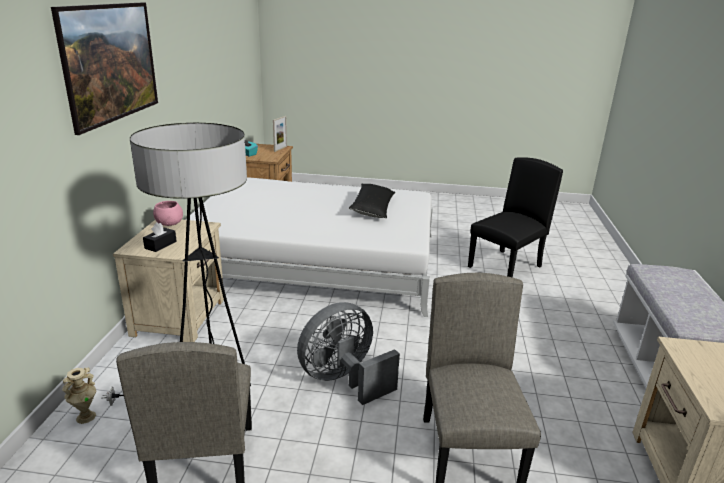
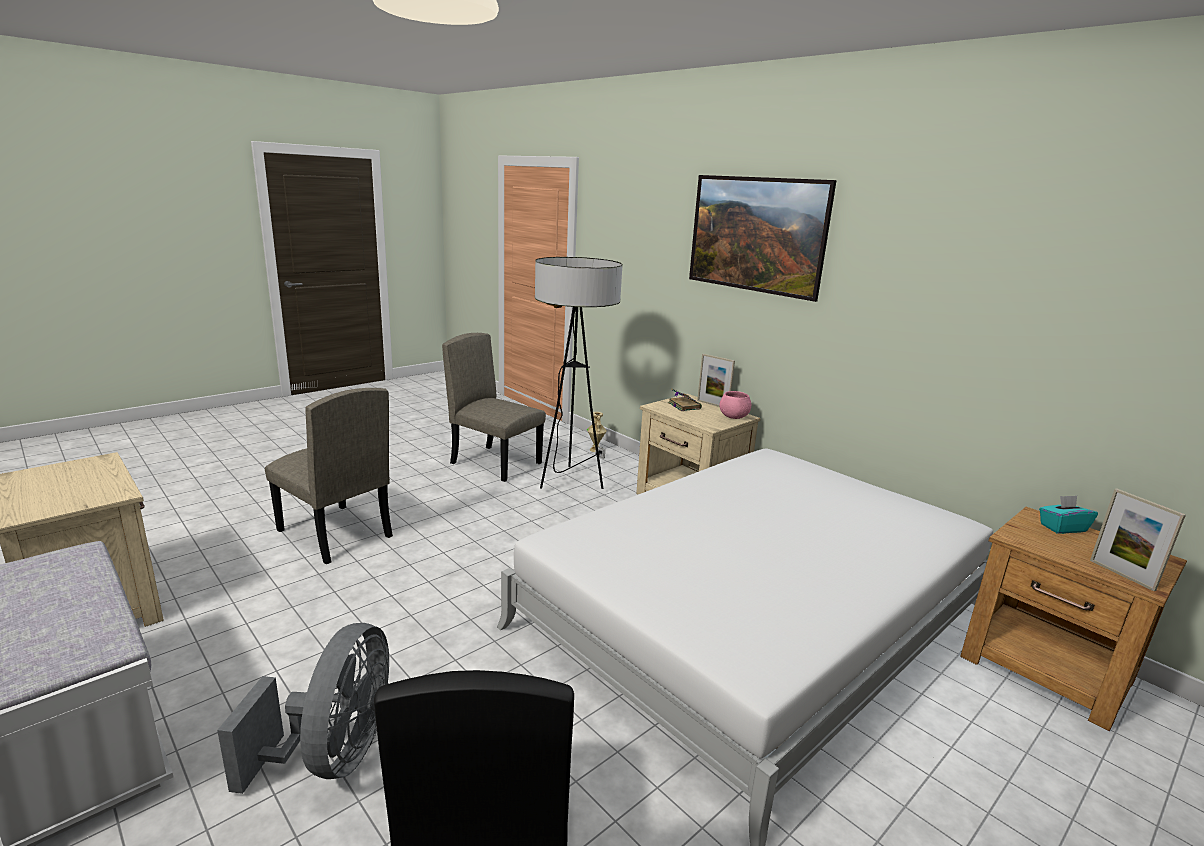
camera: 130 degrees right, 5 degrees down
black tissue box [143,222,177,252] -> book [668,388,702,411]
grey fan [297,302,400,405] -> grey fan moved to [217,623,389,794]
black pillow [349,184,395,218] -> none
none -> picture frame [697,354,735,407]

